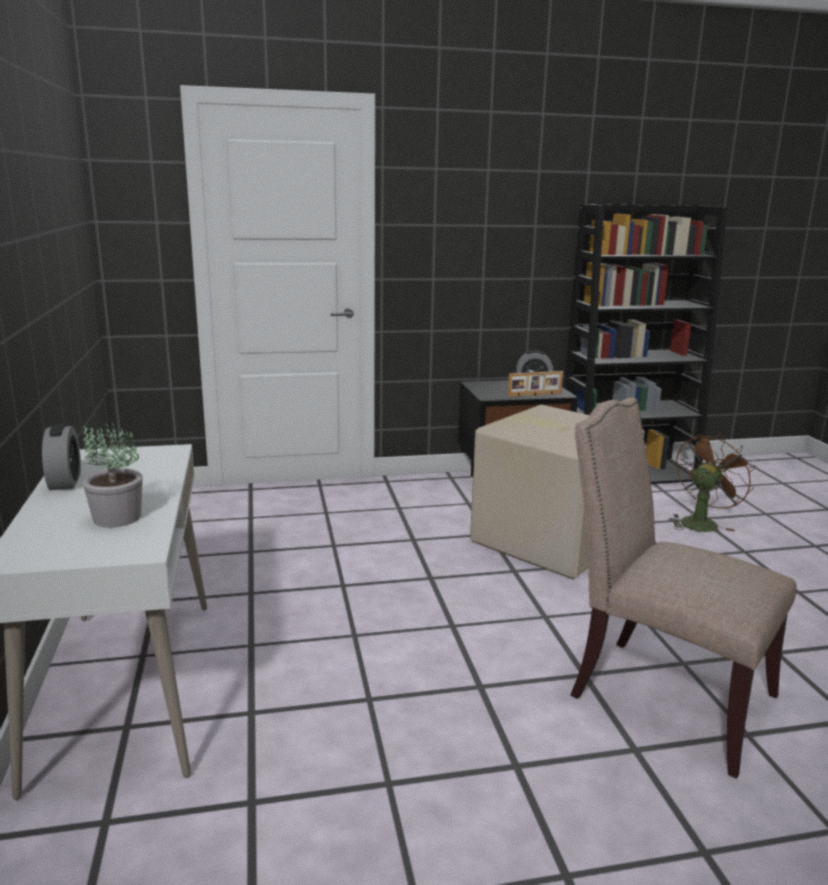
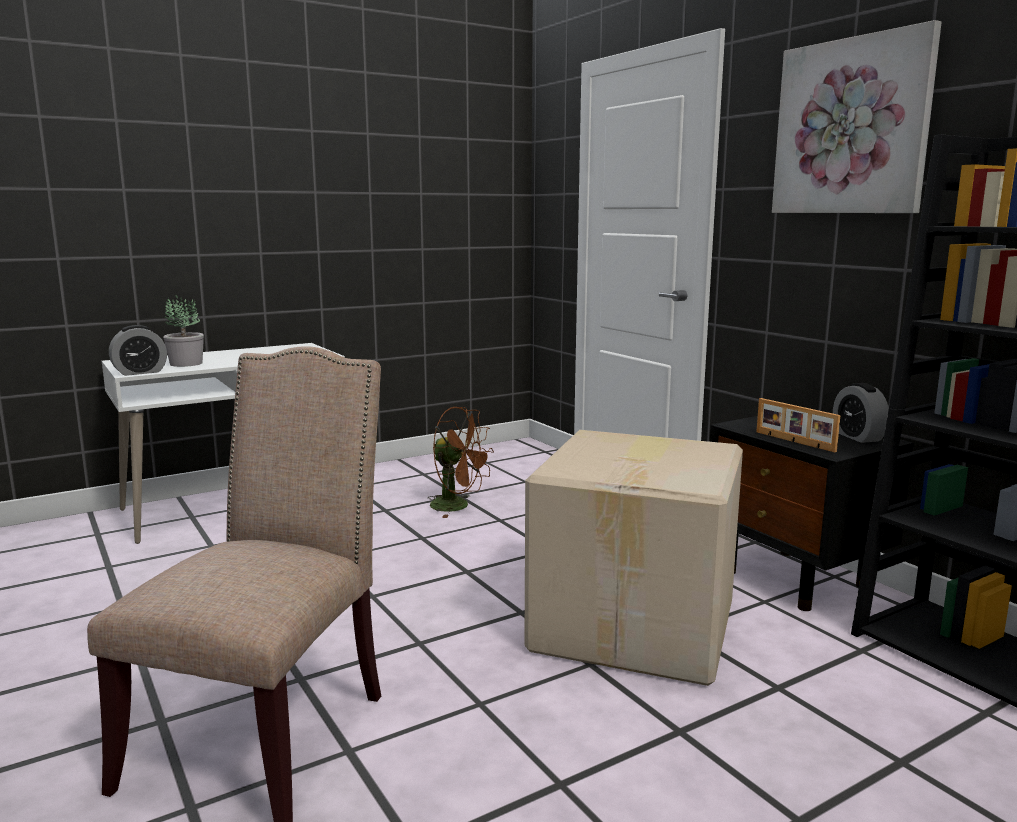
camera: 70 degrees right, 5 degrees down
alarm clock [42,424,81,490] -> alarm clock moved to [109,325,167,376]
brown fan [668,433,755,532] -> brown fan moved to [428,407,494,518]
none -> picture [772,20,942,213]

